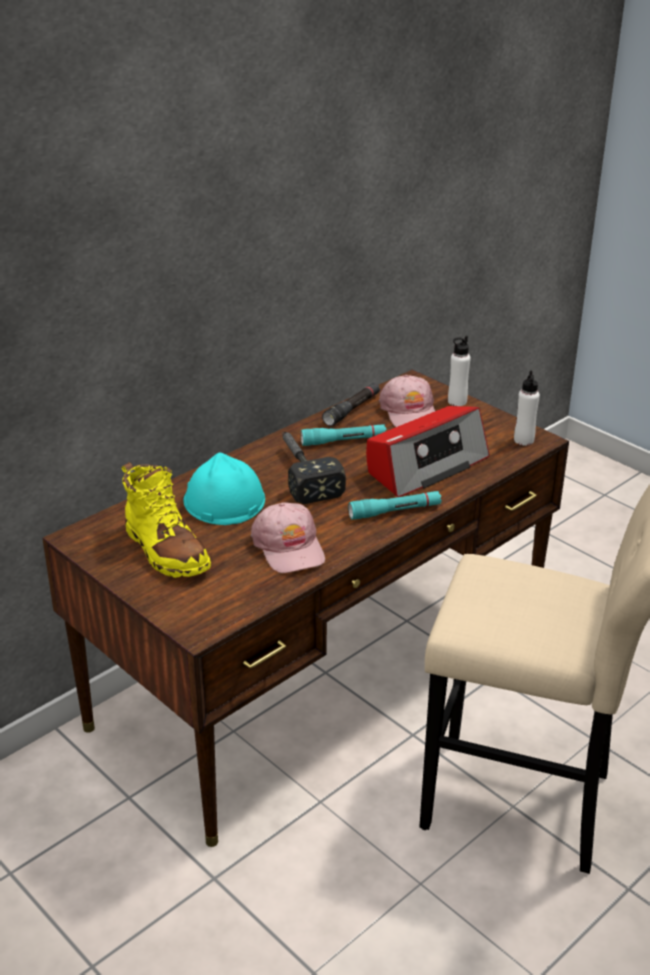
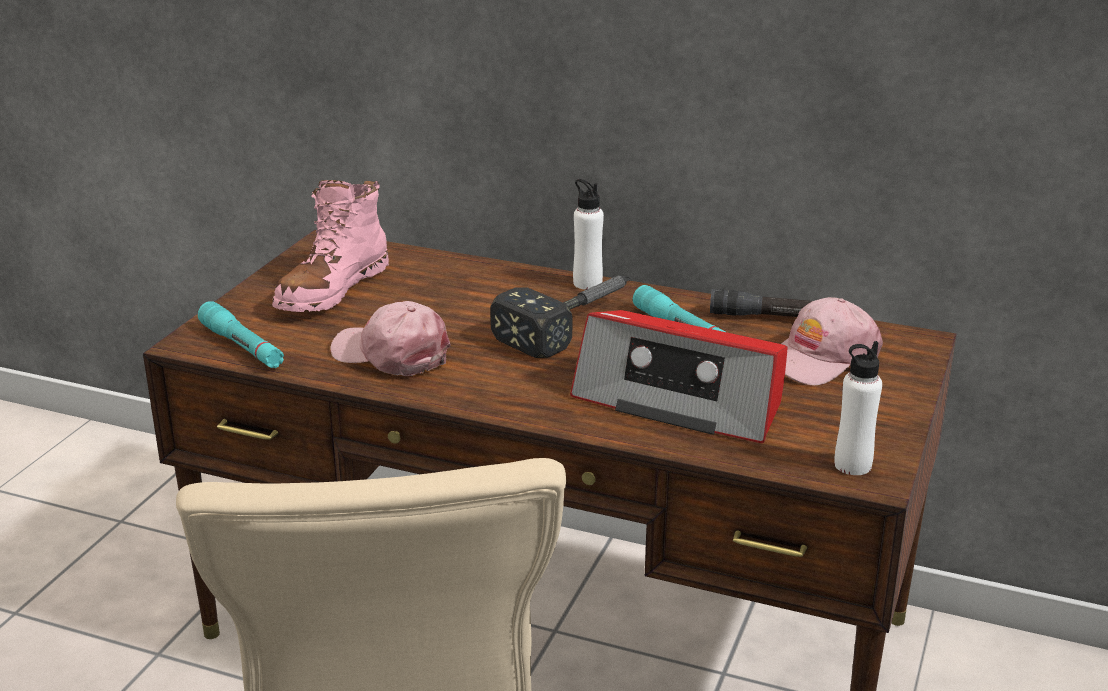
camera: 65 degrees right, 5 degrees down
yellow boot [121,462,211,578] -> pink boot [272,180,389,312]
turquoise hard hat [183,452,265,525] -> none
pink cap [251,502,325,573] -> pink cap turned 75 degrees clockwise [331,301,451,376]
turquoise flashlight [348,491,442,520] -> turquoise flashlight moved to [198,301,284,368]
white bottle [448,336,471,406] -> white bottle moved to [573,179,604,290]

